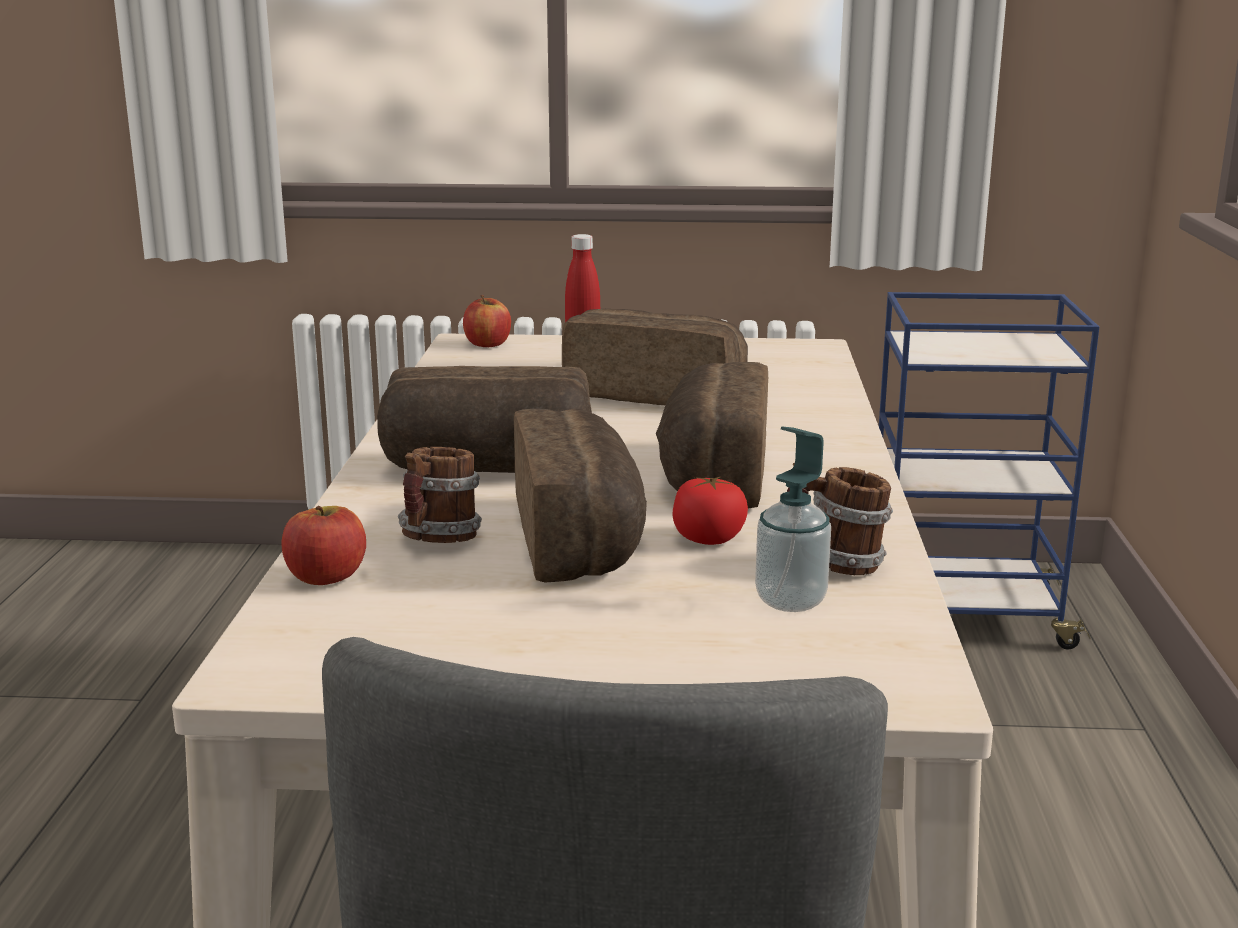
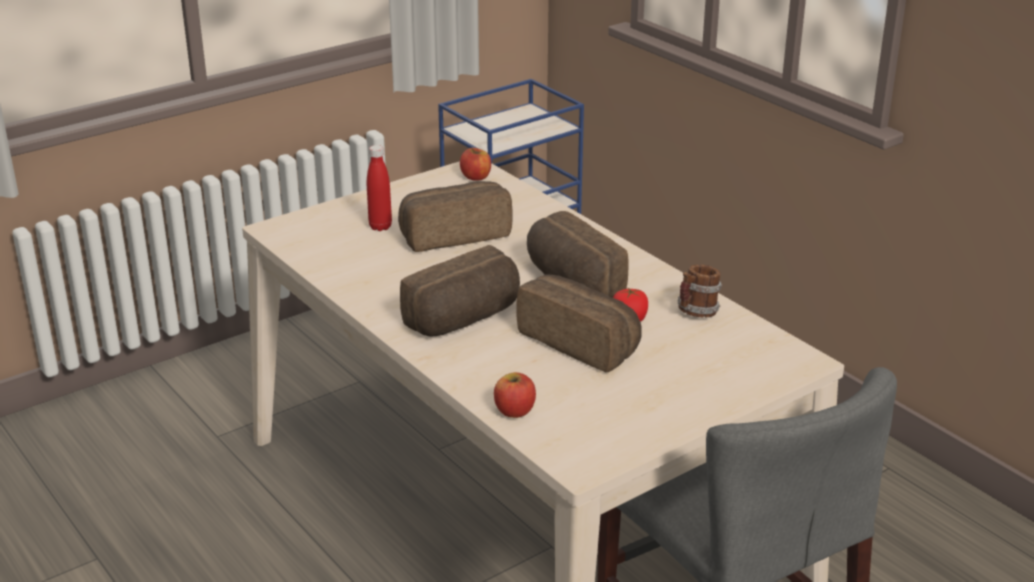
camera: 40 degrees left, 10 degrees up
mug [398,447,482,543] -> none
apple [463,295,511,347] -> apple moved to [460,148,491,181]
soap dispenser [755,426,831,612] -> none

